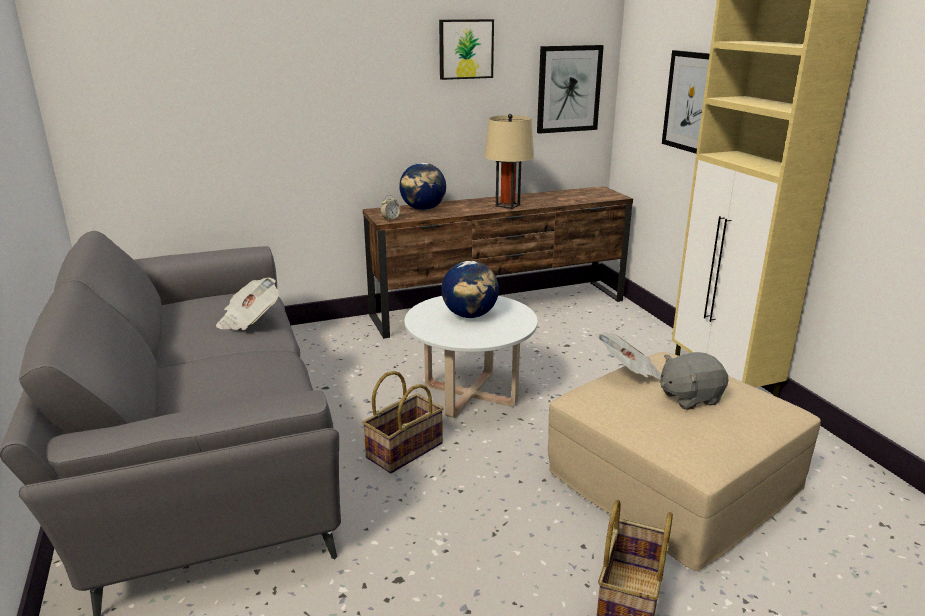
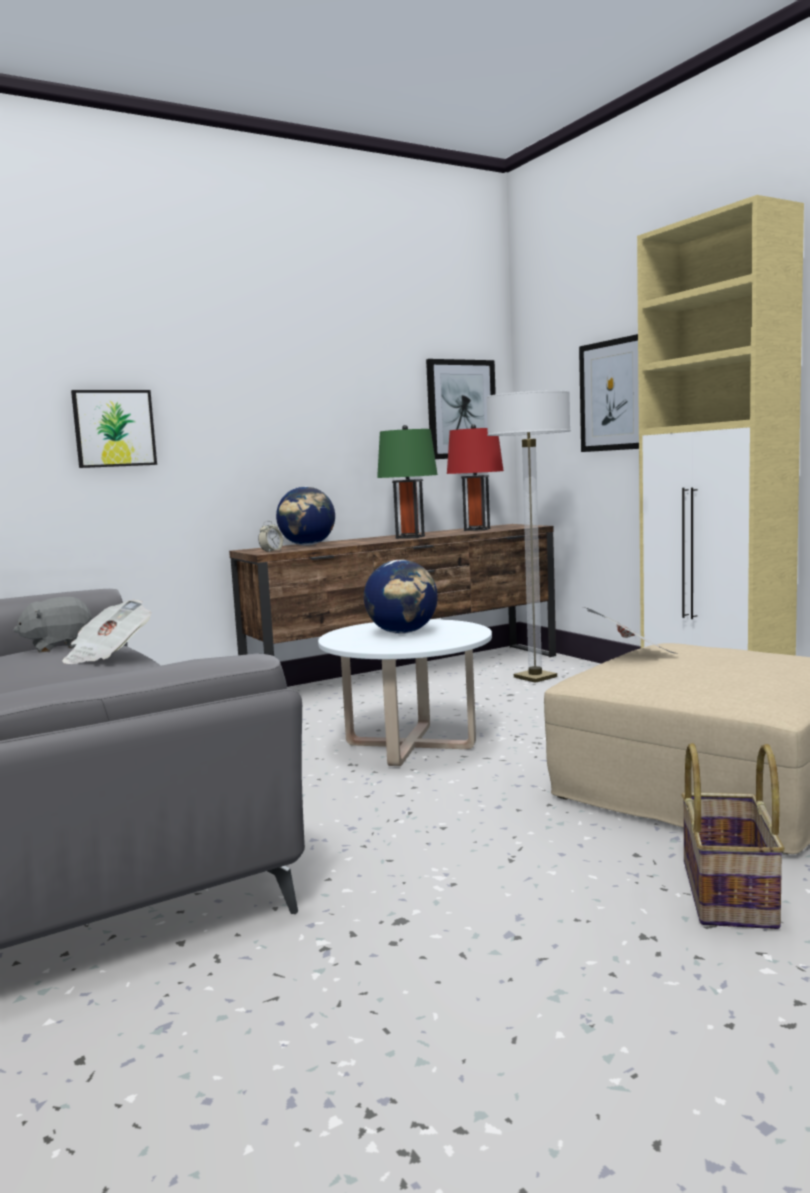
camera: 10 degrees left, 15 degrees down
basket [362,371,444,473] -> none
picture [439,19,494,80] -> picture moved to [71,390,157,468]
beige table lamp [484,114,534,209] -> green table lamp [377,425,438,539]
grey plush toy [660,352,728,410] -> grey plush toy moved to [14,597,92,653]
none -> red table lamp [447,424,504,531]
none -> floor lamp [486,390,571,683]

